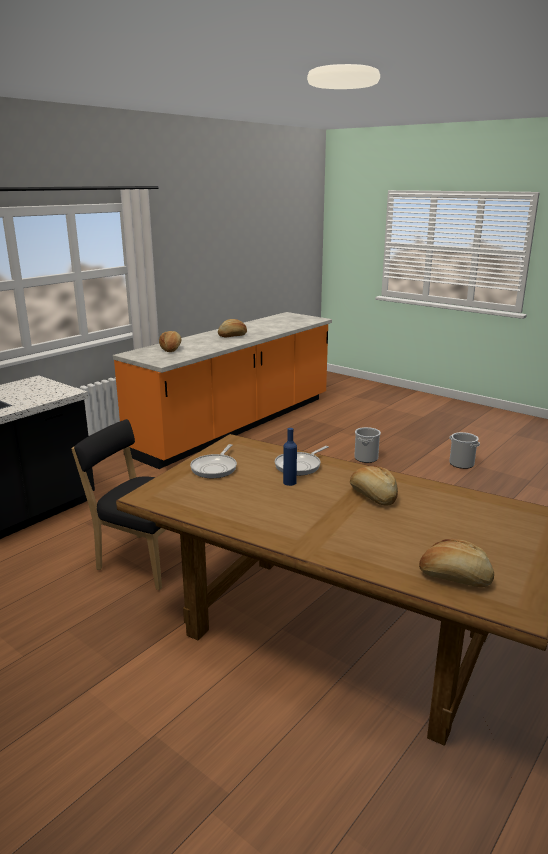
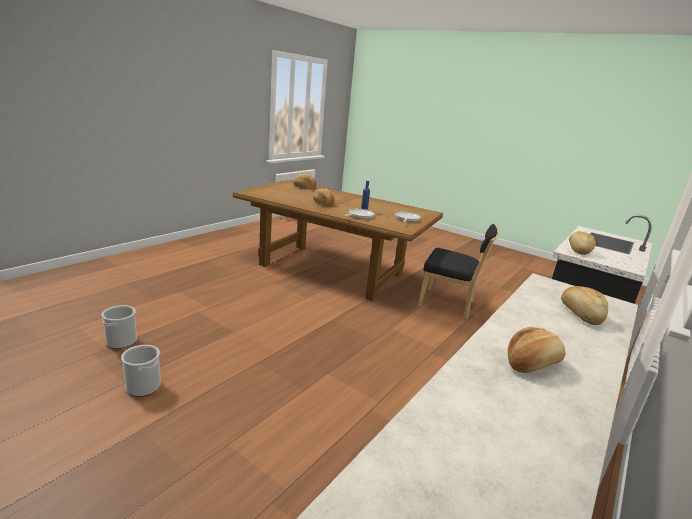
camera: 175 degrees right, 0 degrees up
bucket [354,427,381,463] -> bucket moved to [101,305,137,349]
none -> bread [569,231,596,255]

